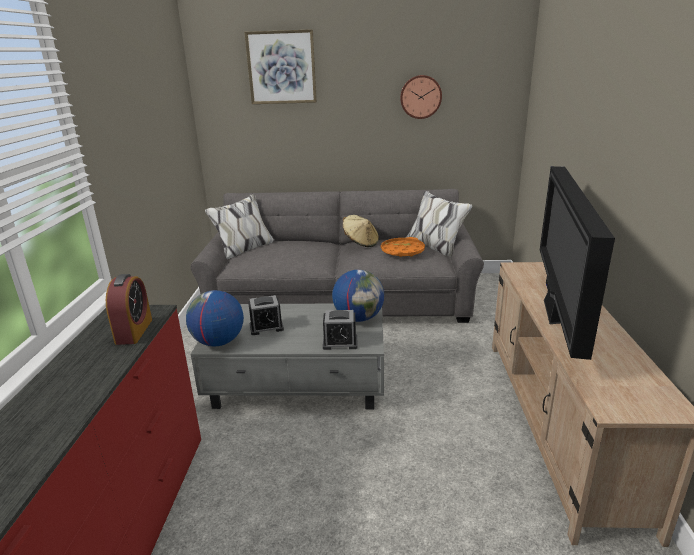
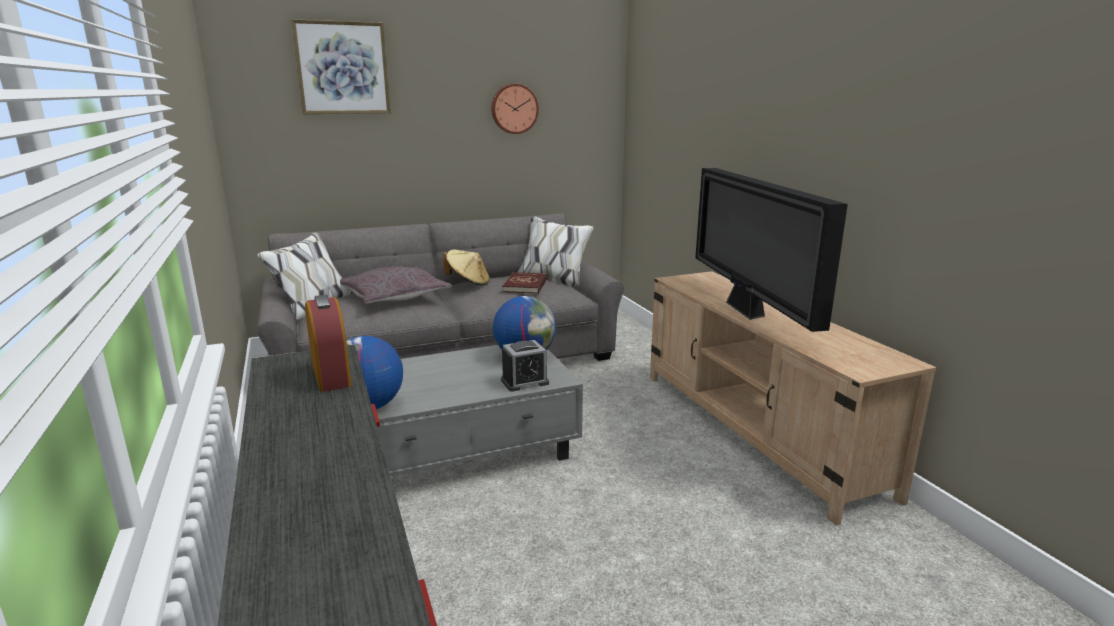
camera: 25 degrees left, 5 degrees down
alarm clock [248,295,284,335] -> none
orange tray [381,237,425,257] -> red book [502,272,547,294]
none -> grey pillow [340,267,452,304]

